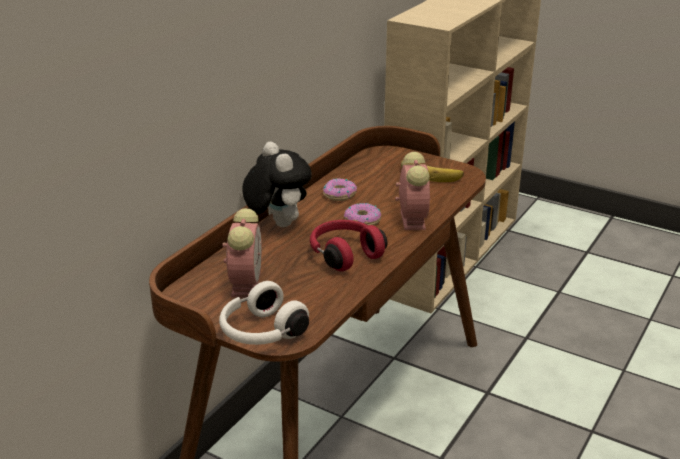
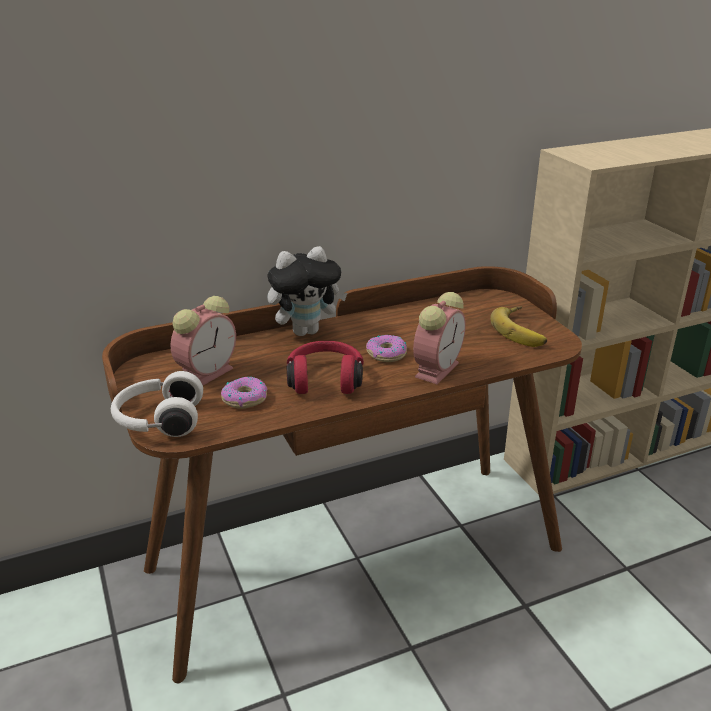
camera: 35 degrees right, 0 degrees up
plush toy [242,142,312,227] -> plush toy turned 60 degrees clockwise [267,246,347,336]
donut [323,178,357,201] -> donut moved to [221,377,267,409]

